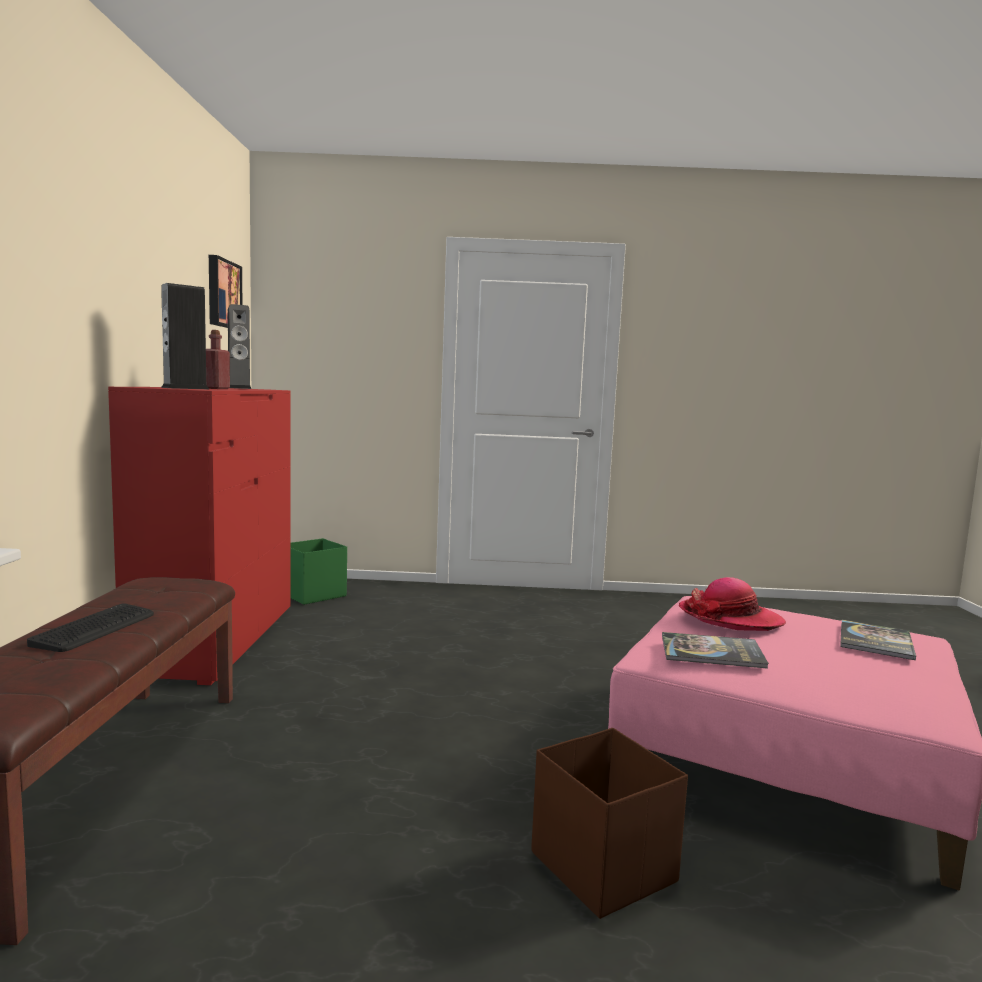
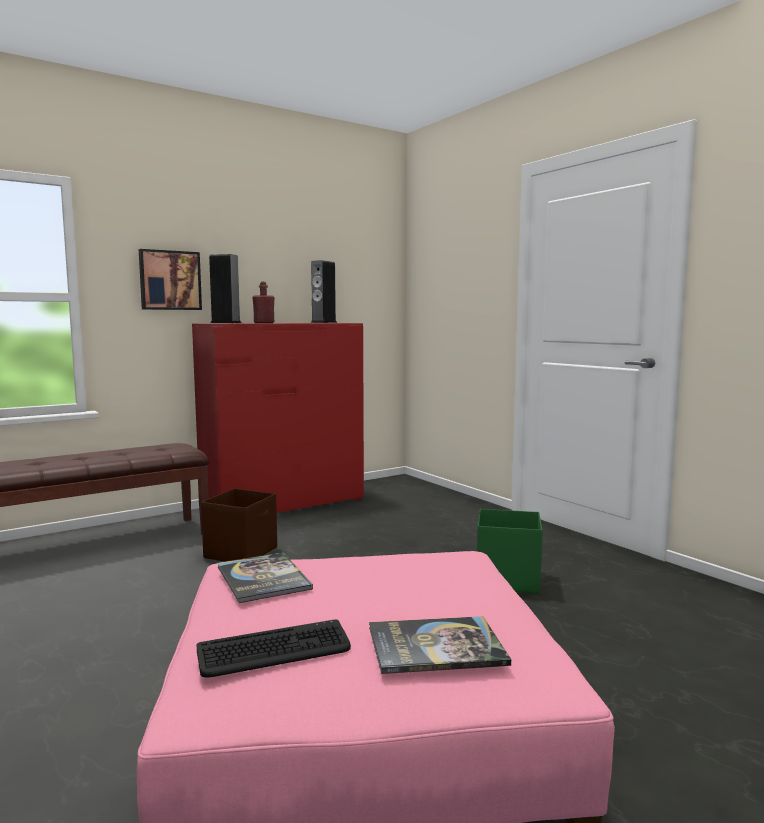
camera: 55 degrees right, 0 degrees up
keyboard [27,603,154,652] -> keyboard moved to [197,619,351,678]
picture [209,255,242,328] -> picture moved to [139,249,202,310]
green storage box [290,538,347,605] -> green storage box moved to [477,509,543,594]
brown storage box [531,728,688,919] -> brown storage box moved to [201,488,277,562]
hat [679,577,786,631] -> none

